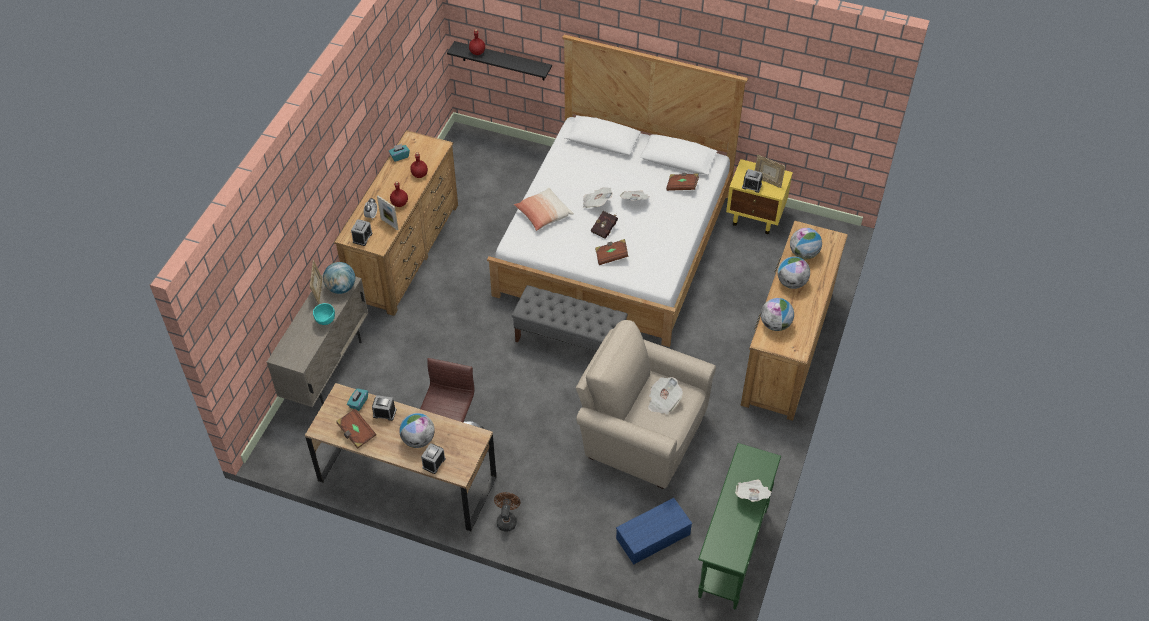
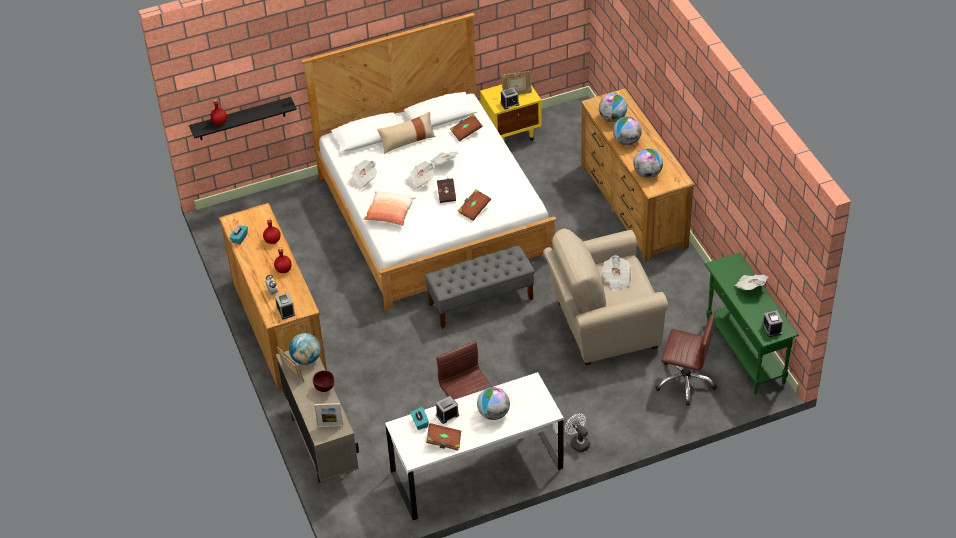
camera: 40 degrees left, 5 degrees down
brown desk [305,383,497,531] -> white desk [385,372,564,520]
turquoise bowl [313,303,335,325] -> brown bowl [313,370,334,392]
picture frame [377,196,398,230] -> picture frame moved to [314,403,343,428]
alarm clock [421,443,446,474] -> alarm clock moved to [762,310,783,337]
brown fan [494,492,521,531] -> white fan [565,414,590,452]
blue storage box [616,498,692,565] -> brown office chair [655,313,717,406]
none -> newspaper [347,160,377,190]
none -> beige pillow [377,112,436,154]

